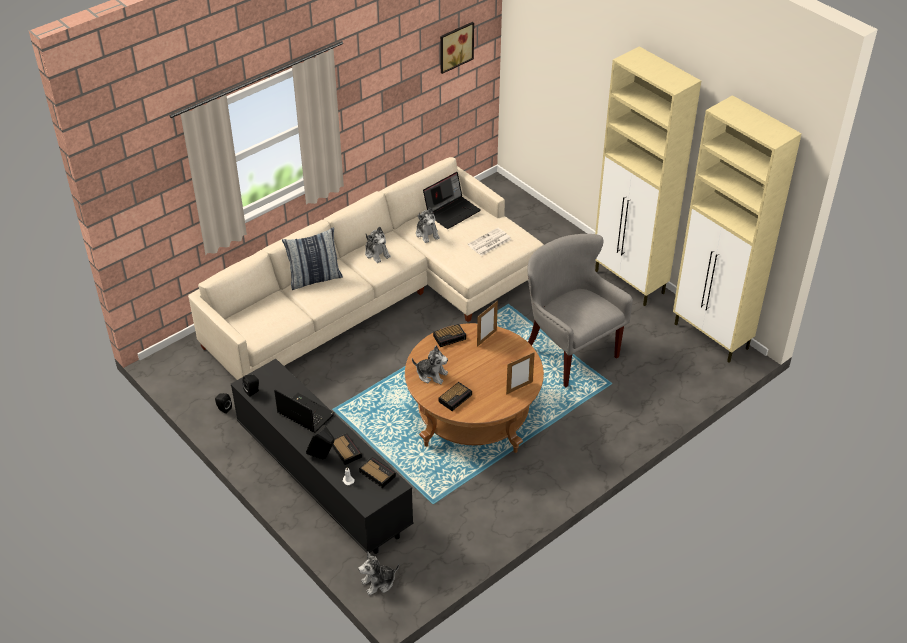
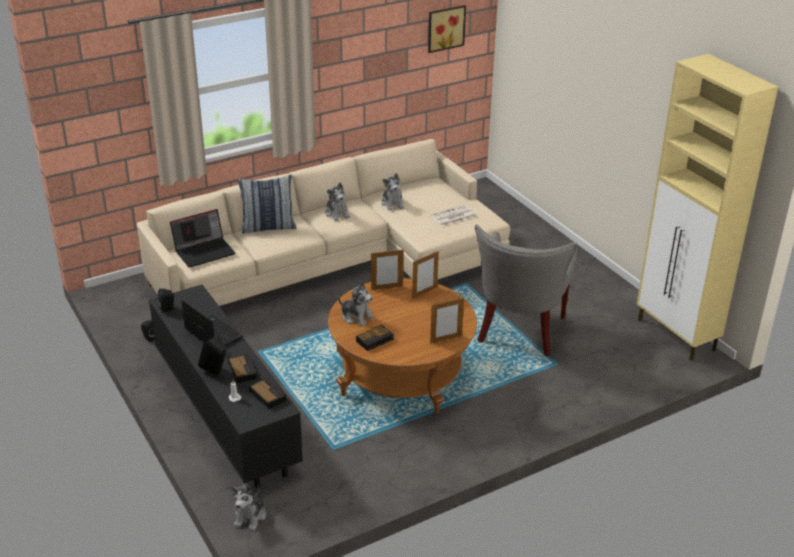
camera: 10 degrees right, 10 degrees down
plush toy [358,551,399,595] -> plush toy turned 60 degrees counterclockwise [230,485,266,531]
laptop [423,172,481,229] -> laptop moved to [170,209,235,268]
alarm clock [433,324,466,347] -> picture frame [371,250,403,290]
grey armchair [527,234,633,388] -> grey armchair turned 135 degrees counterclockwise [475,224,578,357]
beige cabinet [595,46,701,306] -> none

